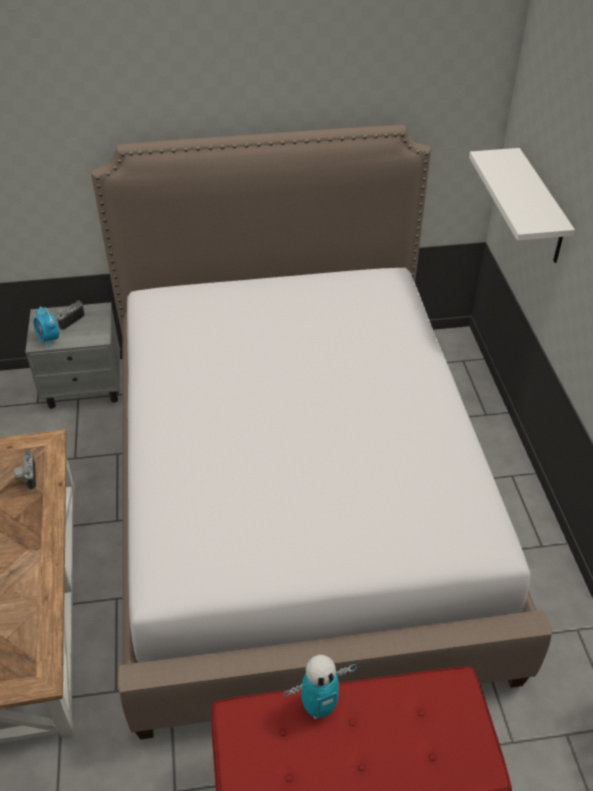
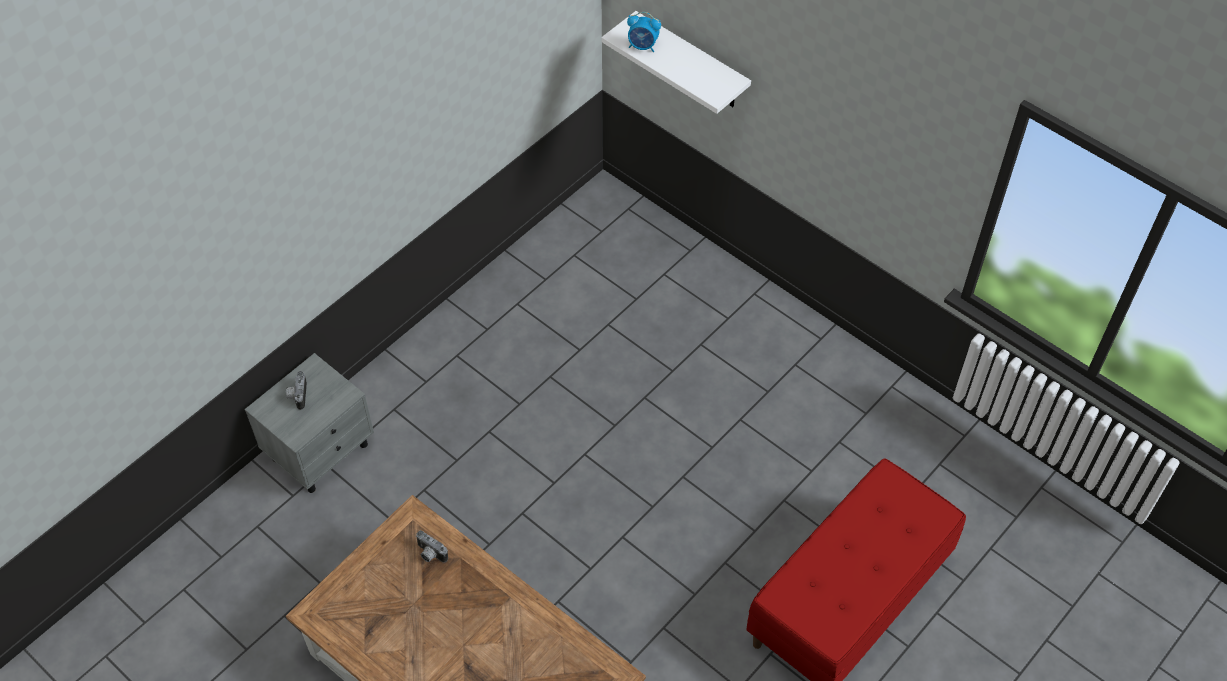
camera: 40 degrees left, 10 degrees up
alarm clock [34,306,59,347] -> alarm clock moved to [627,12,661,52]
bed [91,125,552,740] -> none
toy robot [284,655,357,719] -> none

